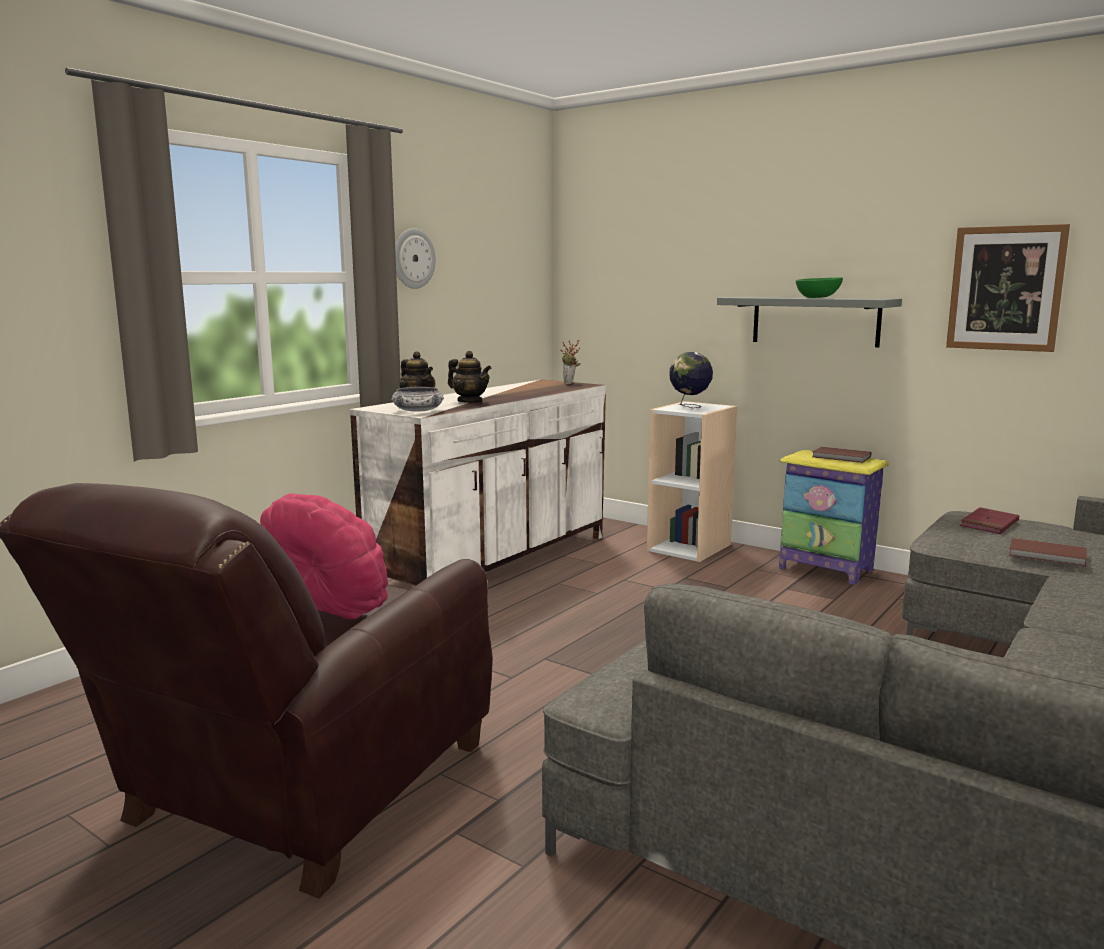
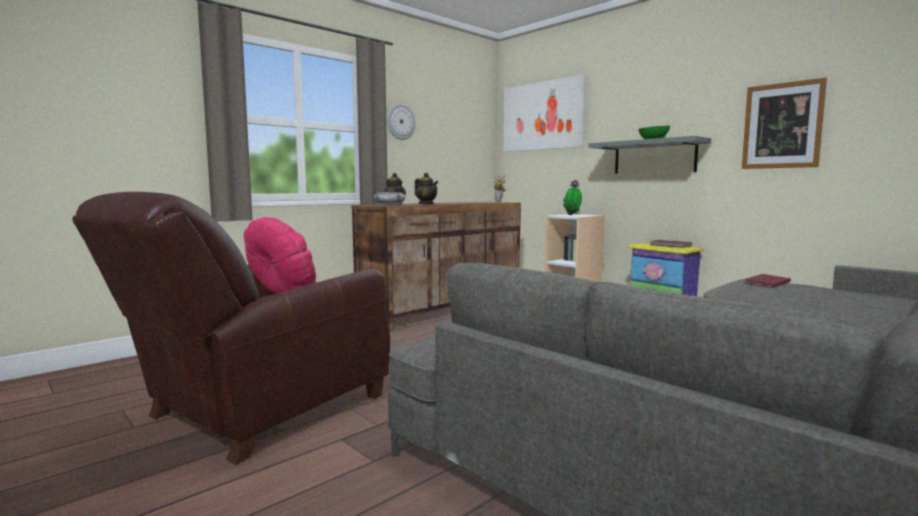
camera: 10 degrees right, 5 degrees down
white cabinet [349,380,606,586] -> brown cabinet [351,202,521,331]
globe [669,352,713,408] -> potted plant [563,180,582,215]
brown book [1009,538,1087,567] -> none
none -> picture [503,74,587,152]

